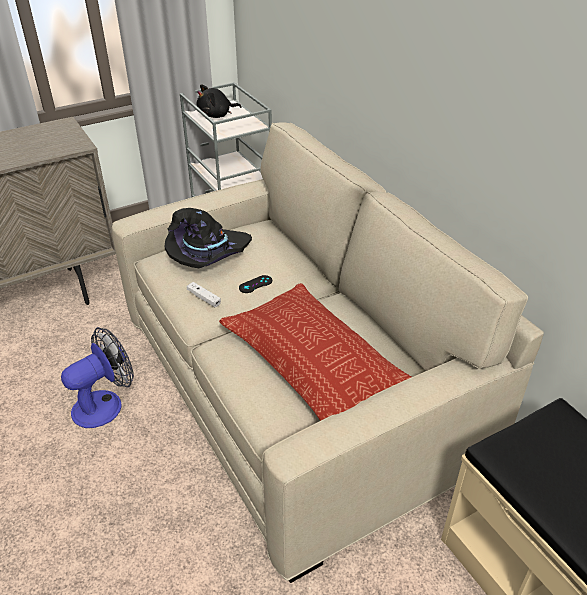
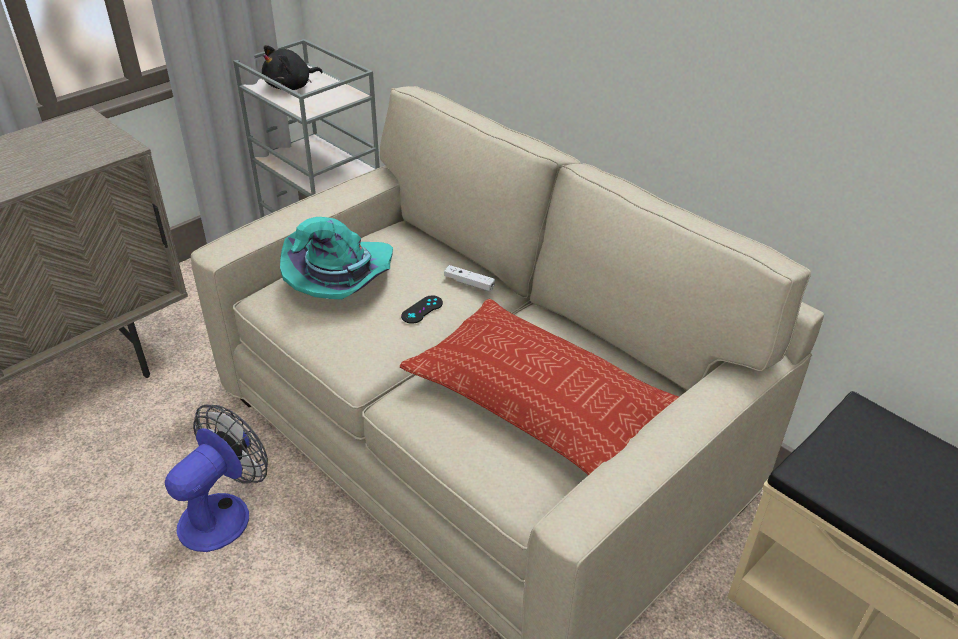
camera: 15 degrees left, 0 degrees up
black hat [165,208,252,268] -> turquoise hat [280,217,393,299]
white game controller [187,282,221,307] -> white game controller moved to [444,265,495,292]

